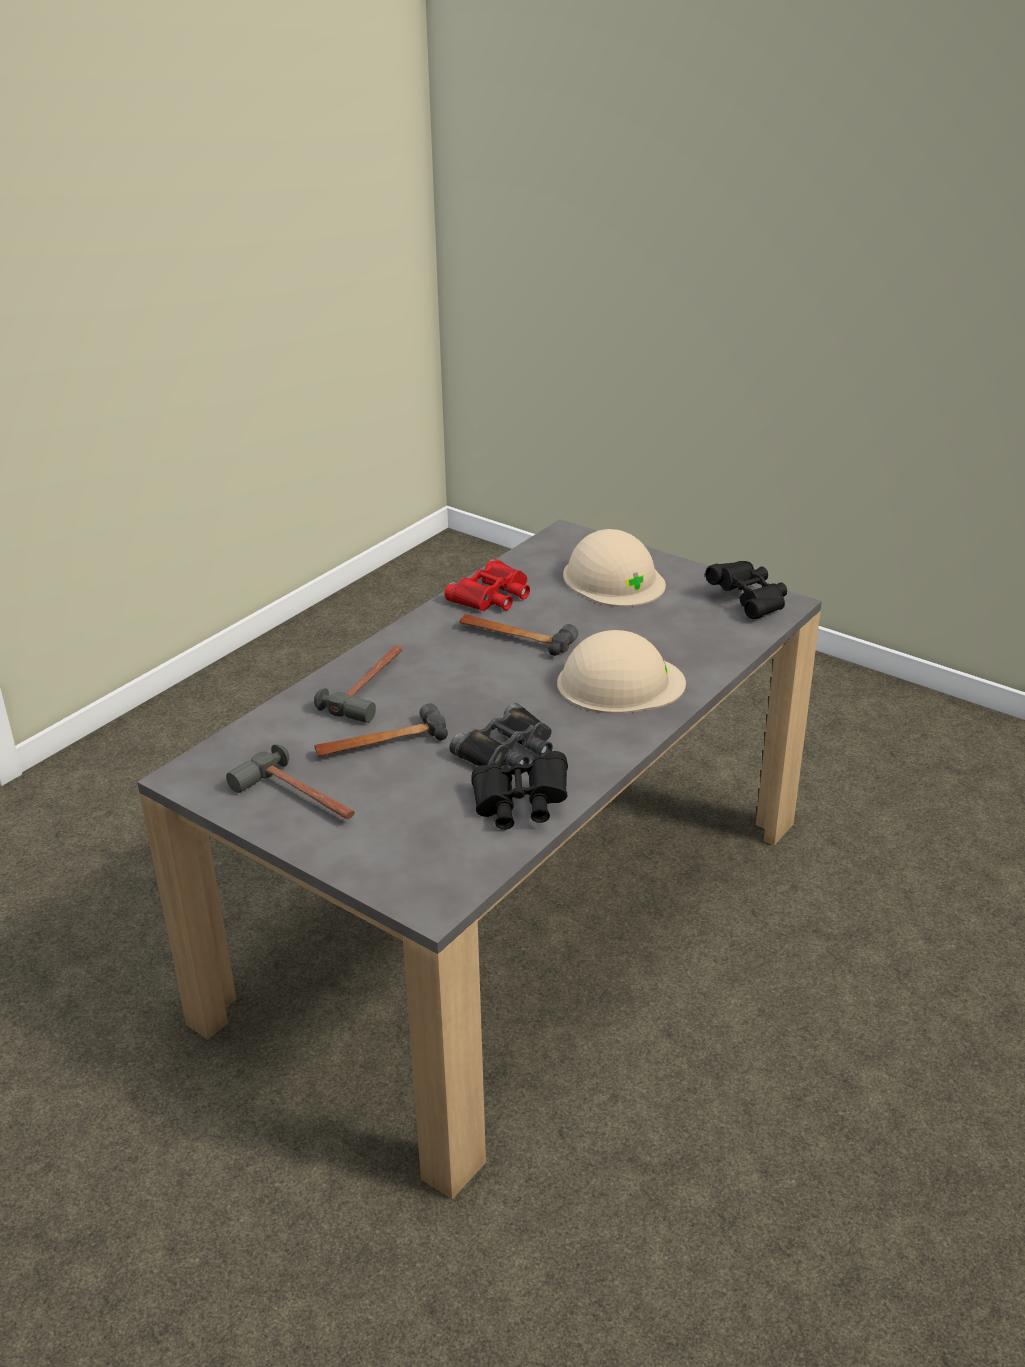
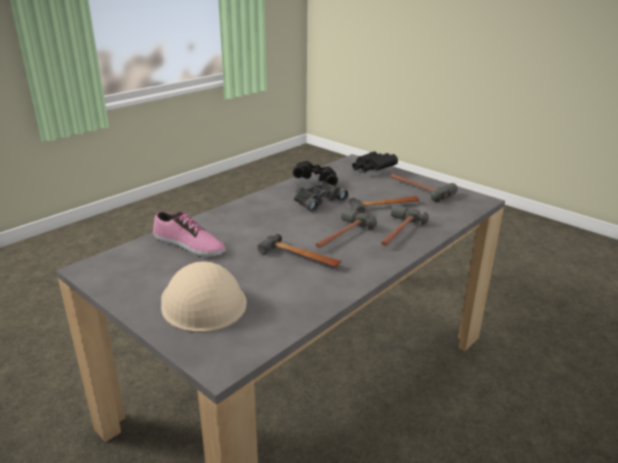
camera: 175 degrees left, 5 degrees down
red binoculars [444,559,530,611] -> none
beige hard hat [557,630,686,714] -> none
black binoculars [705,561,787,619] -> black binoculars moved to [352,151,398,172]
none -> shoe [153,211,226,257]
none -> hammer [316,208,377,248]

